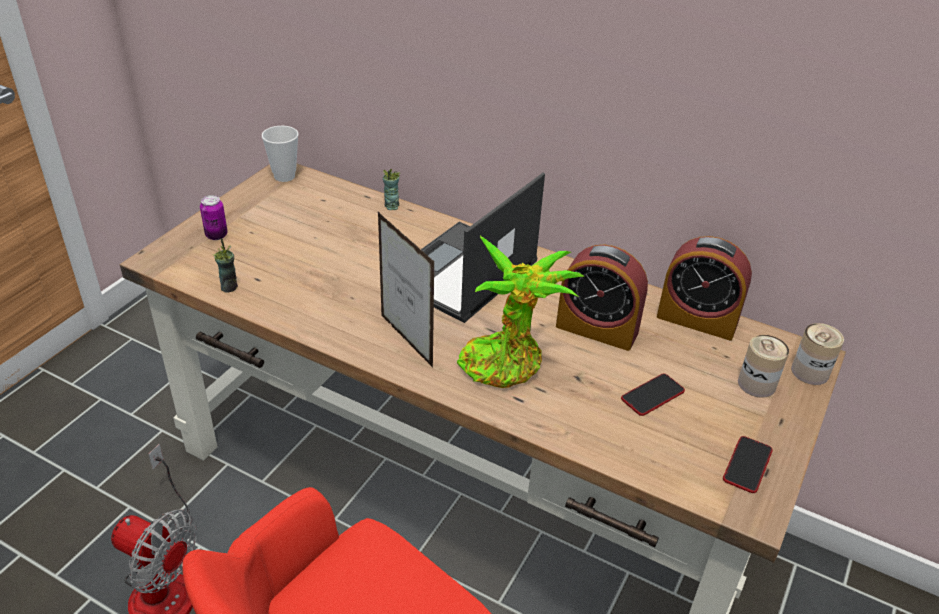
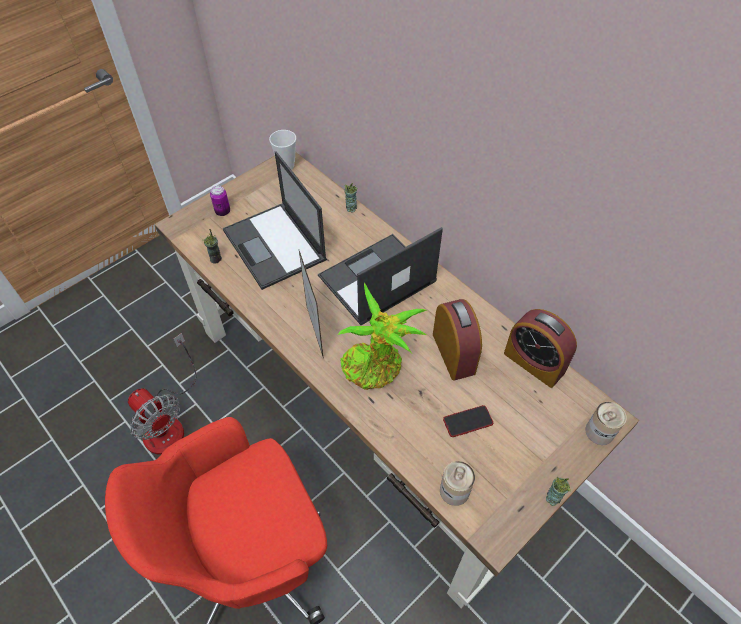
camera: 20 degrees right, 15 degrees up
alarm clock [556,244,648,351] -> alarm clock turned 150 degrees counterclockwise [433,299,482,381]
phone [723,436,773,493] -> none
can [738,335,789,398] -> can moved to [440,461,475,506]
none -> laptop [223,151,327,290]
none -> cup [546,477,571,506]

